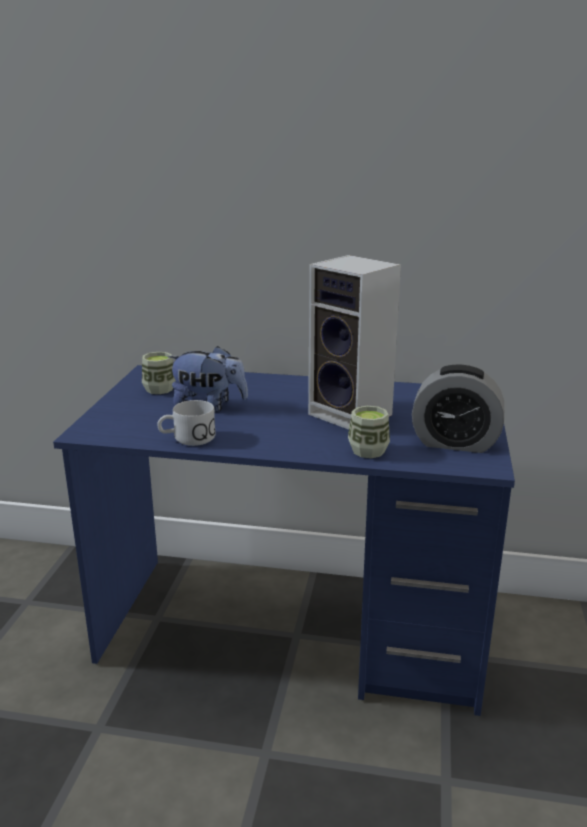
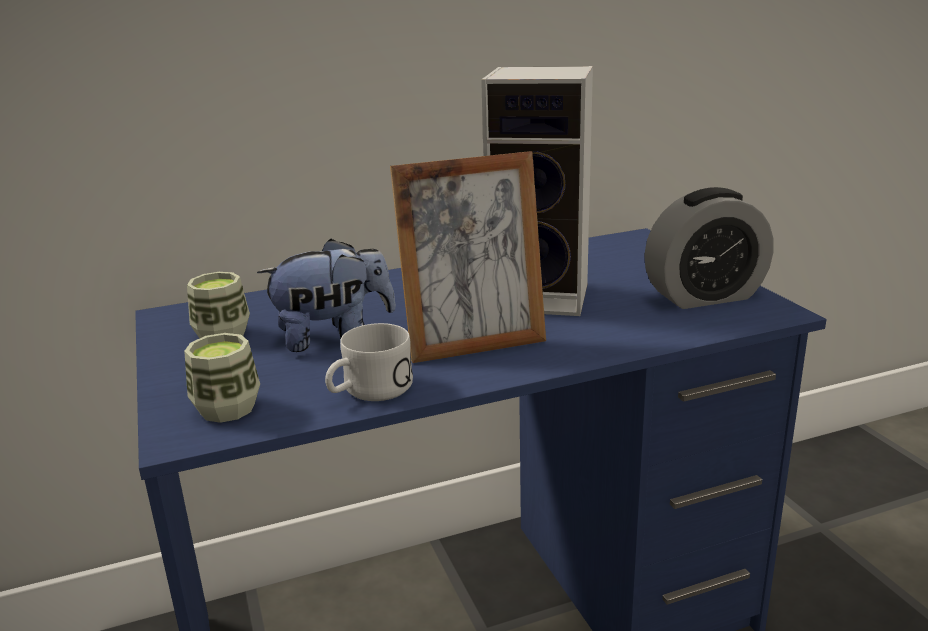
camera: 30 degrees left, 0 degrees up
cup [348,406,390,458] -> cup moved to [184,333,260,423]
none -> picture frame [390,151,546,363]

